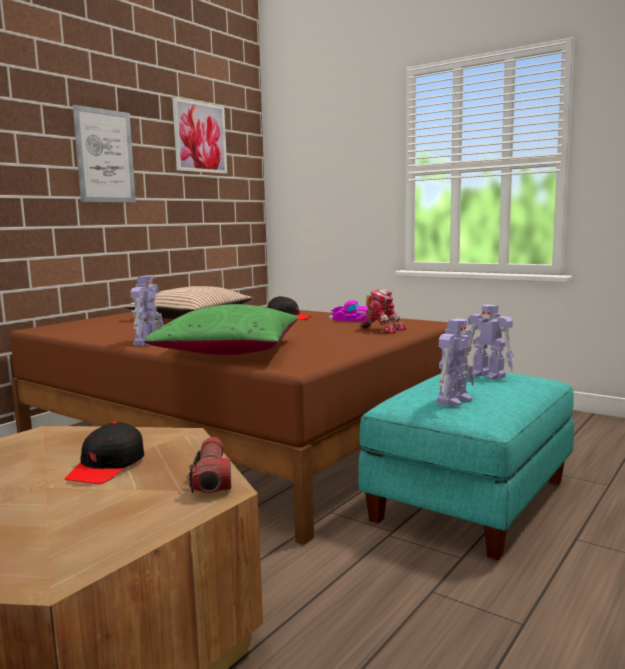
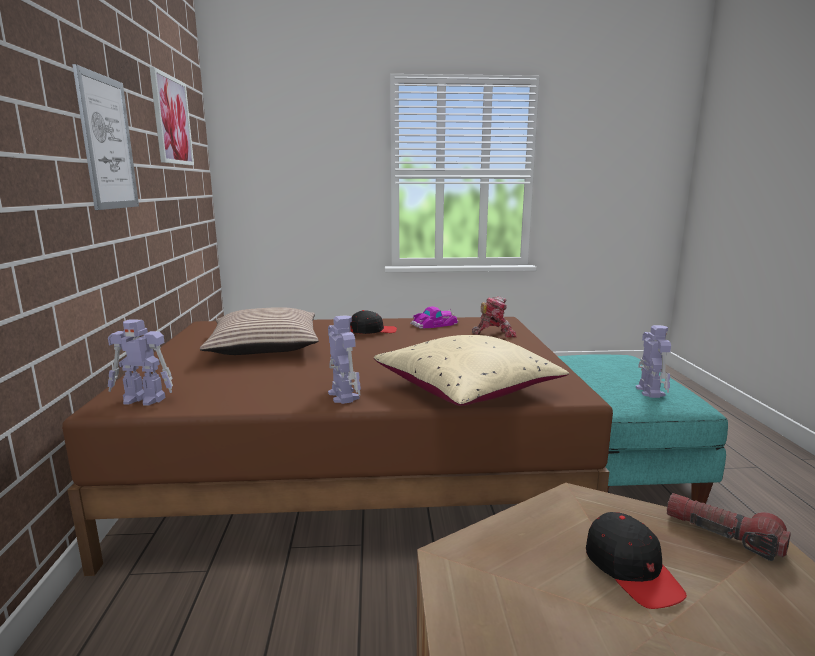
camera: 40 degrees left, 5 degrees up
green pillow [144,304,298,355] -> beige pillow [374,335,569,406]
toy robot [466,304,514,380] -> toy robot moved to [108,319,173,406]

